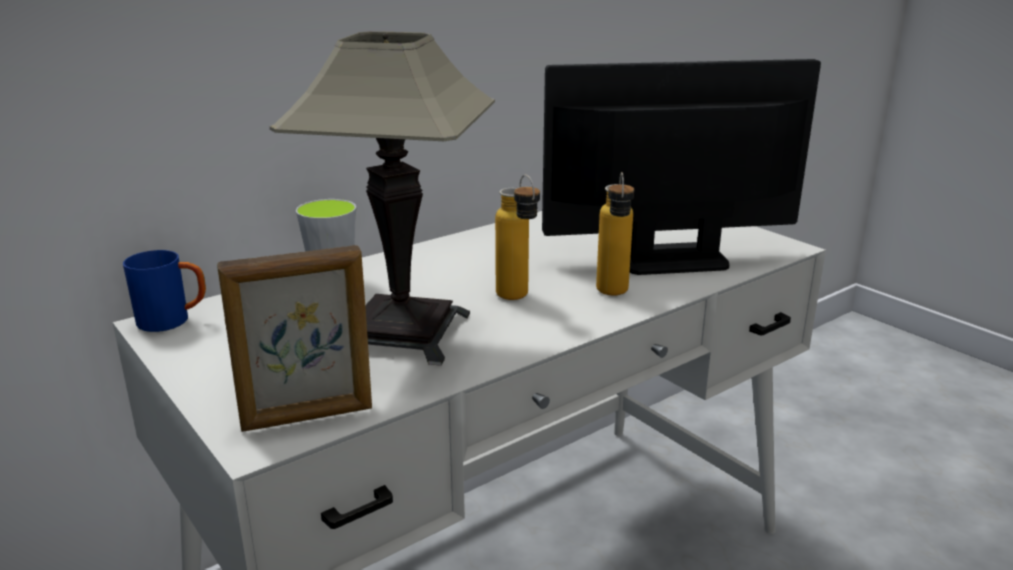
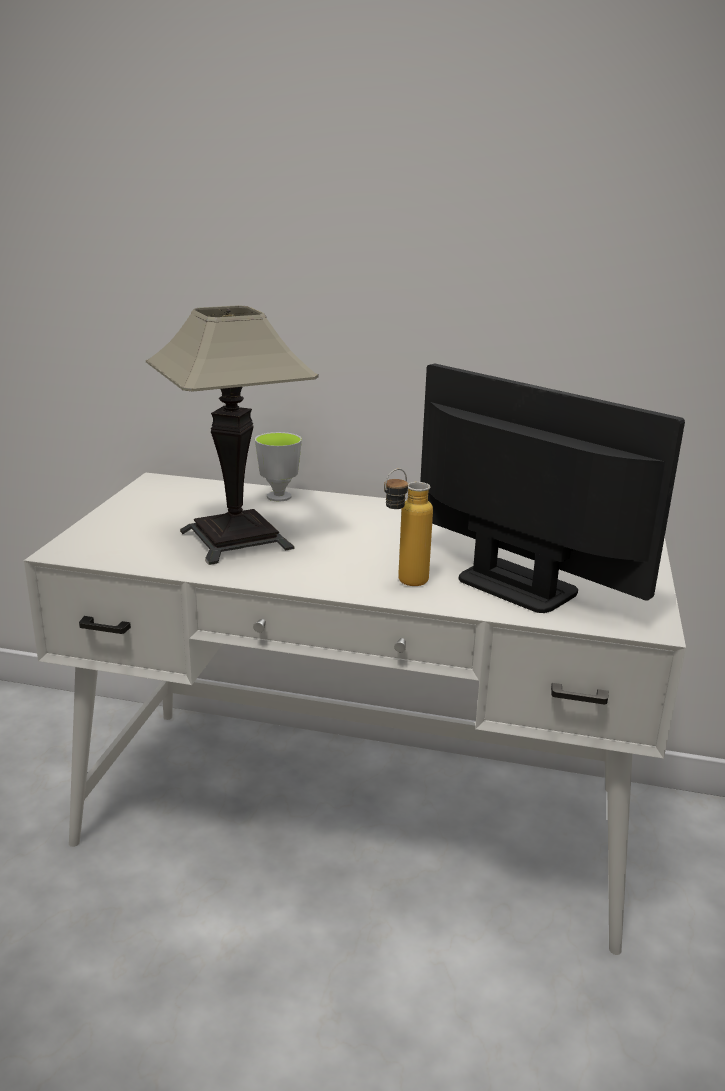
camera: 50 degrees right, 0 degrees up
blue mug [123,250,206,332] -> none
picture frame [217,245,372,432] -> none
bottle [495,175,540,300] -> none

